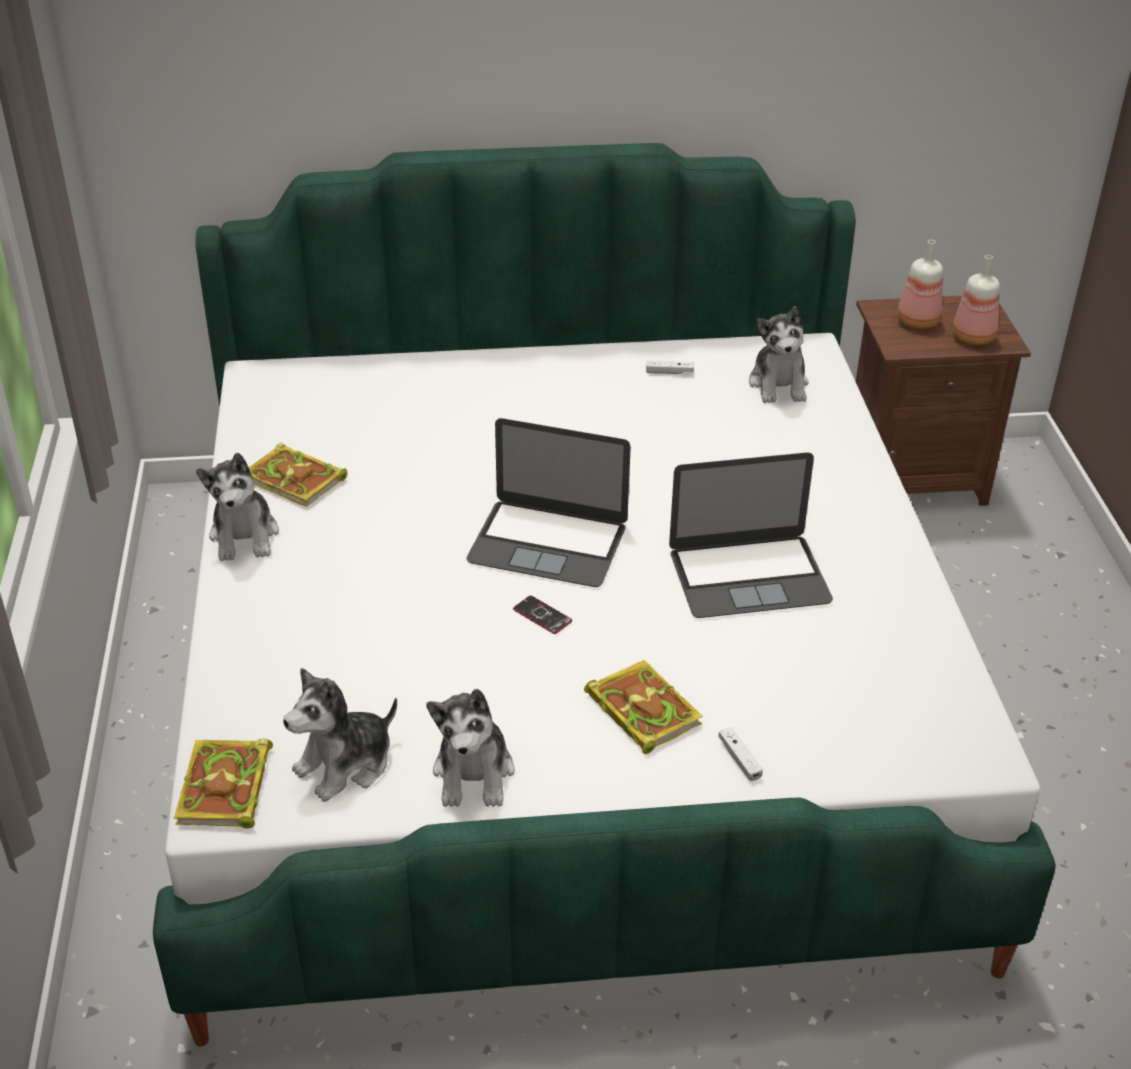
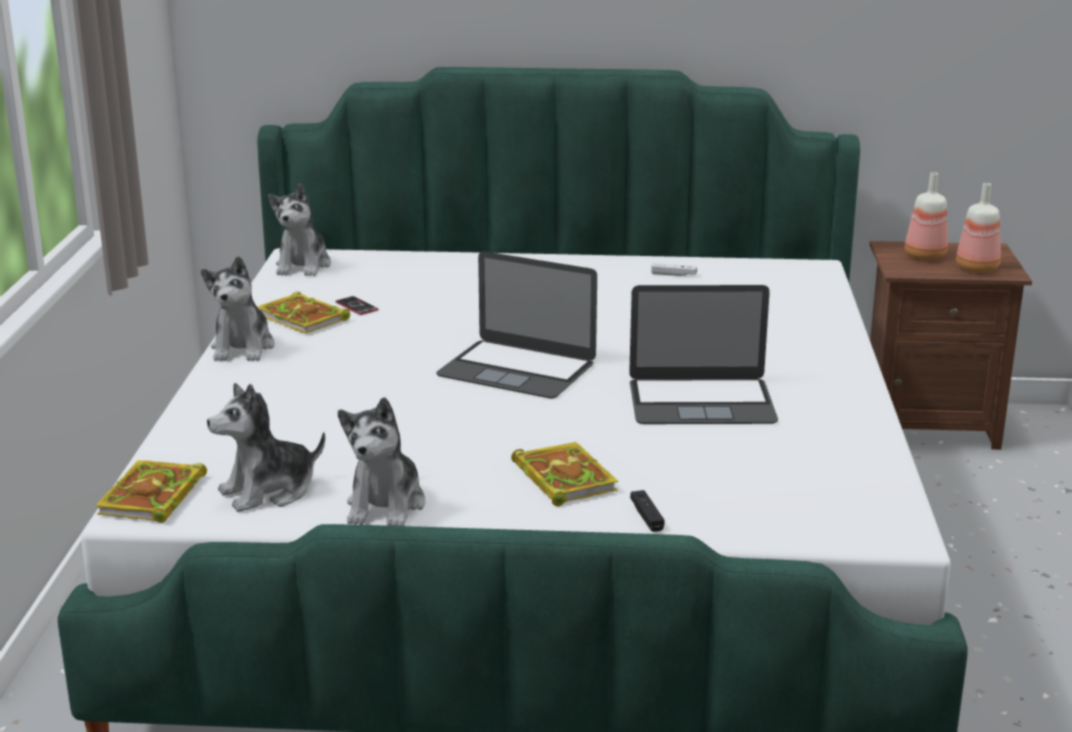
camera: 10 degrees right, 15 degrees down
phone [513,596,572,634] -> phone moved to [335,296,378,315]
white game controller [718,727,763,781] -> black game controller [630,490,665,532]
plush toy [749,306,809,403] -> plush toy moved to [268,184,331,276]

